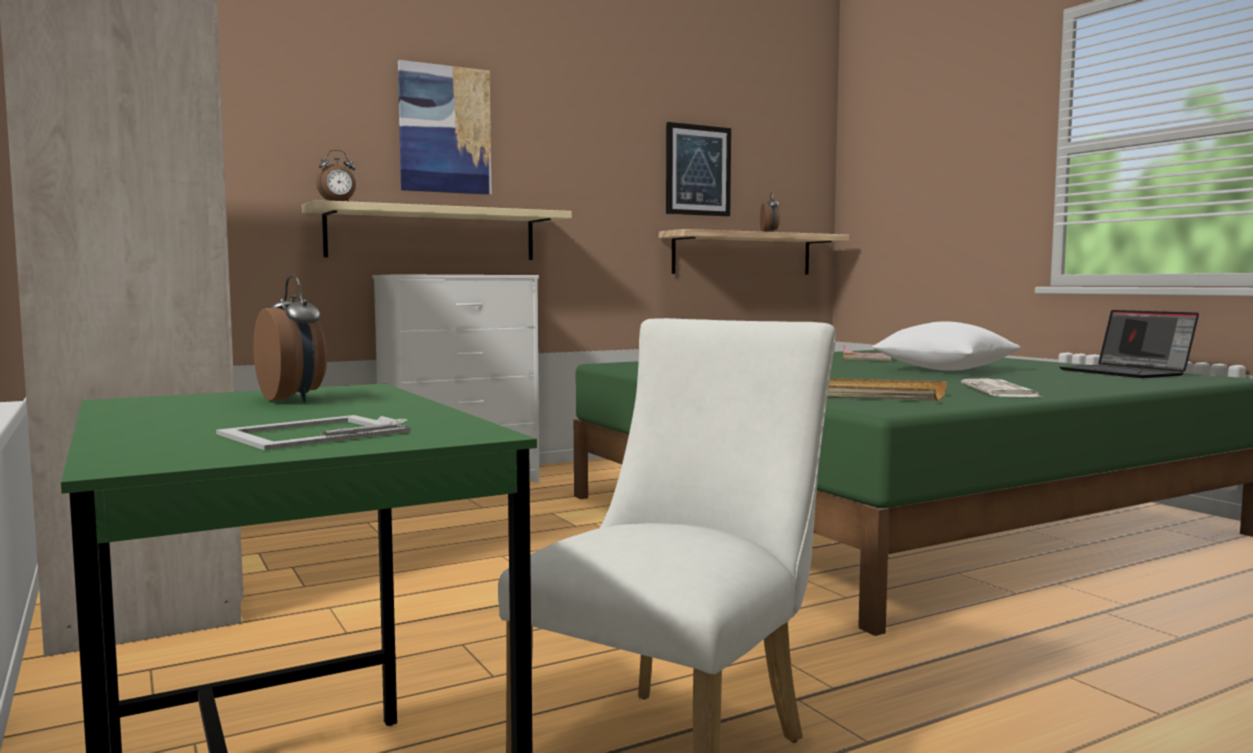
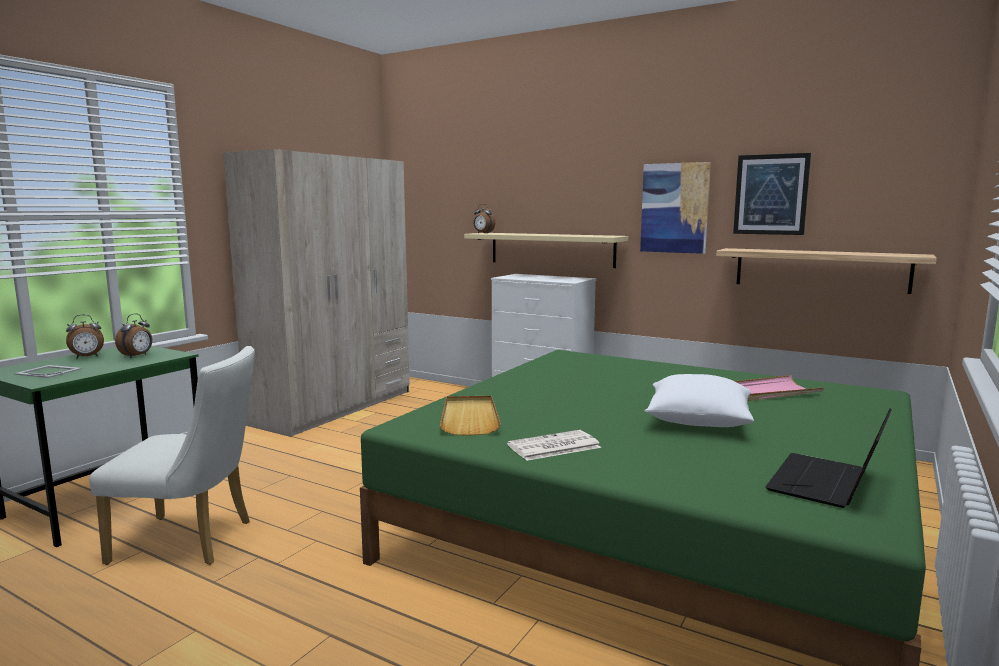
camera: 60 degrees right, 5 degrees up
picture [398,60,492,195] -> picture moved to [640,162,711,254]
alarm clock [760,193,780,232] -> alarm clock moved to [66,314,104,358]

